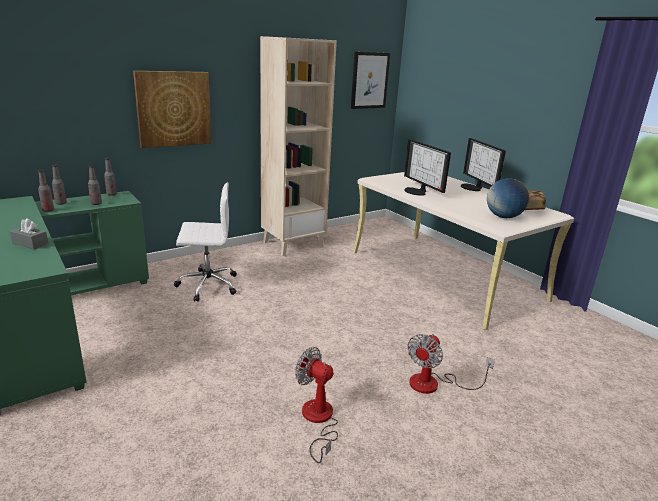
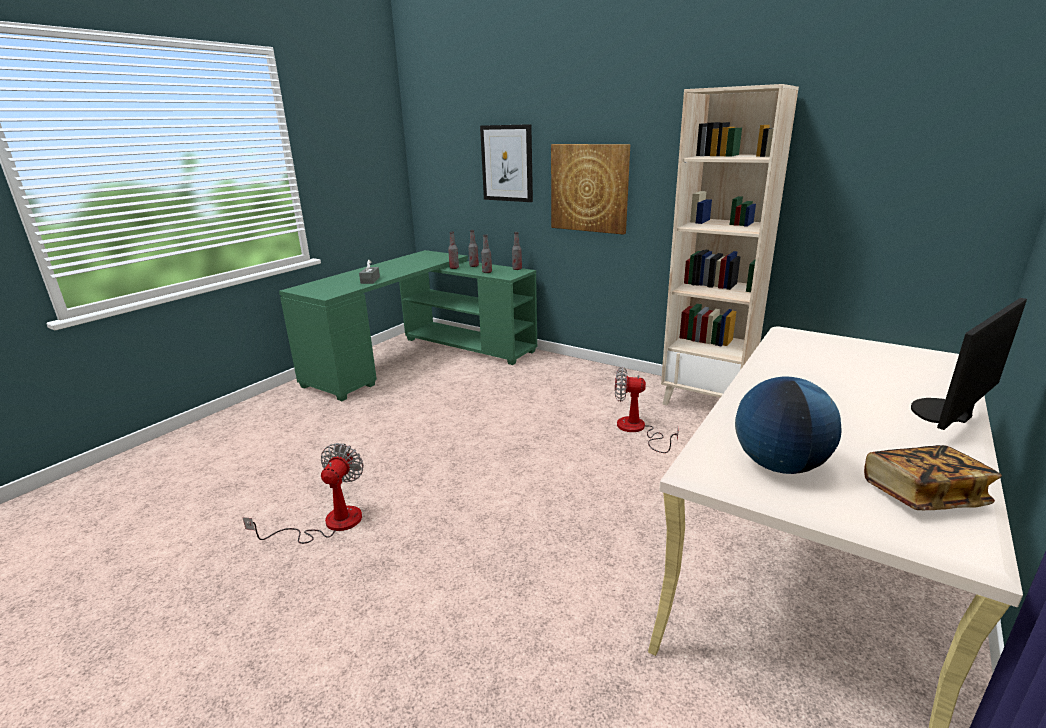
camera: 70 degrees right, 0 degrees up
white office chair [174,183,237,302] -> none
picture [351,52,390,109] -> picture moved to [480,124,533,202]
monitor [404,139,451,196] -> none
fan [407,334,495,394] -> fan moved to [615,367,679,453]

